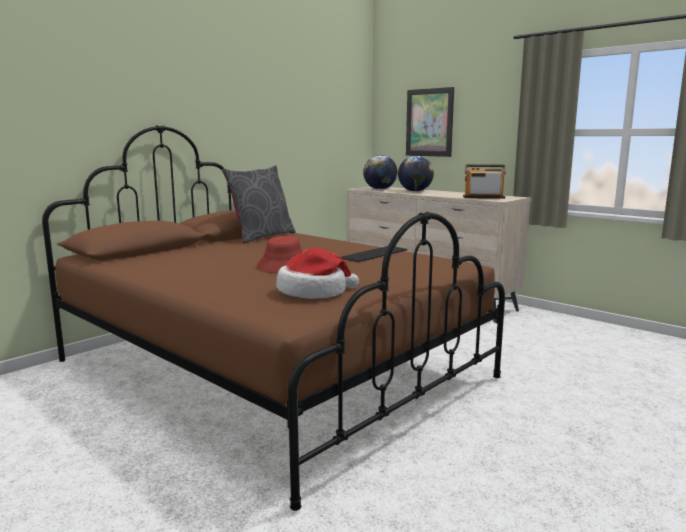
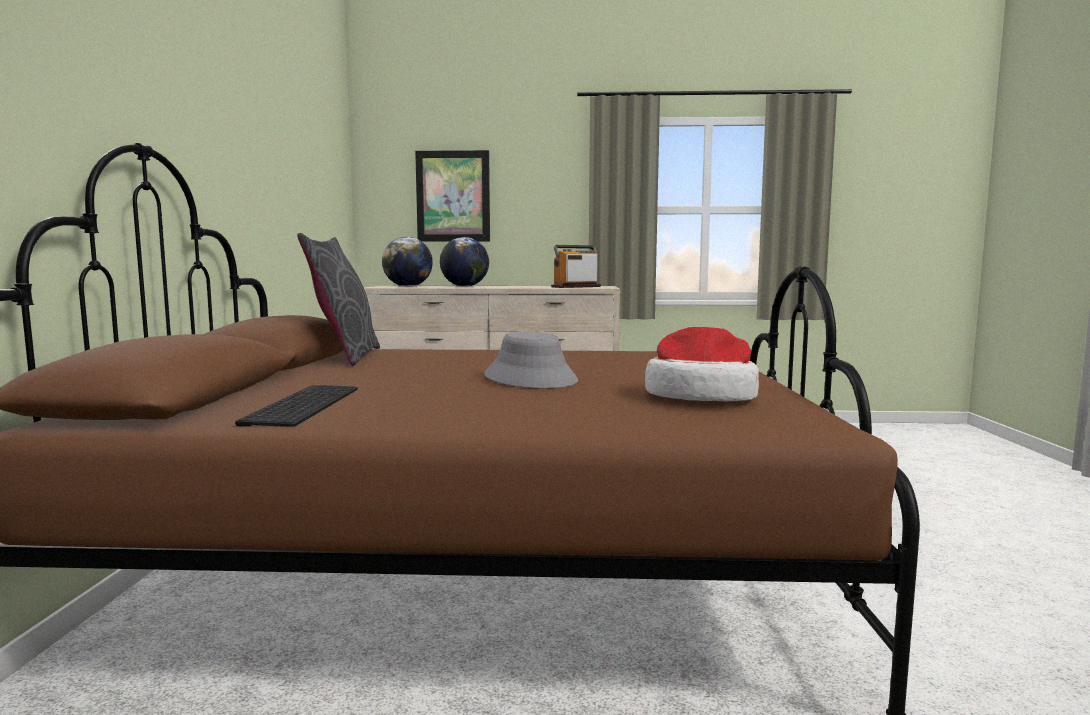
camera: 40 degrees left, 5 degrees down
red hat [257,236,303,273] -> grey hat [484,331,578,389]
keyboard [341,246,407,262] -> keyboard moved to [235,385,358,427]

